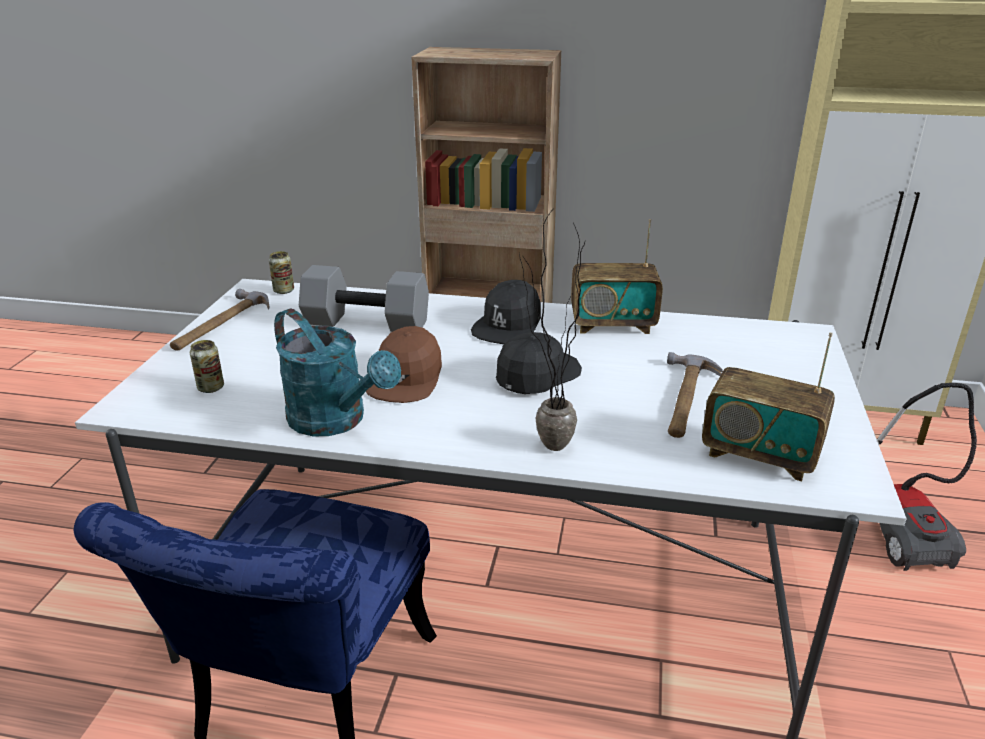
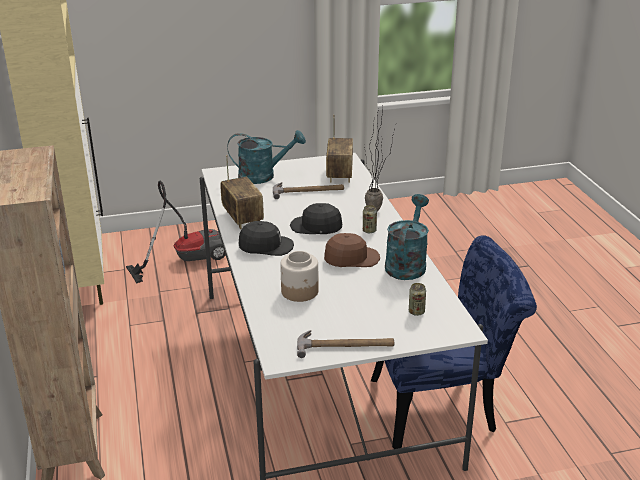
camera: 115 degrees left, 0 degrees up
can [269,251,294,294] -> can moved to [363,205,377,233]
grey dumbbell [299,265,429,332] -> jar [280,251,319,302]
none -> turquoise watering can [227,130,306,184]

